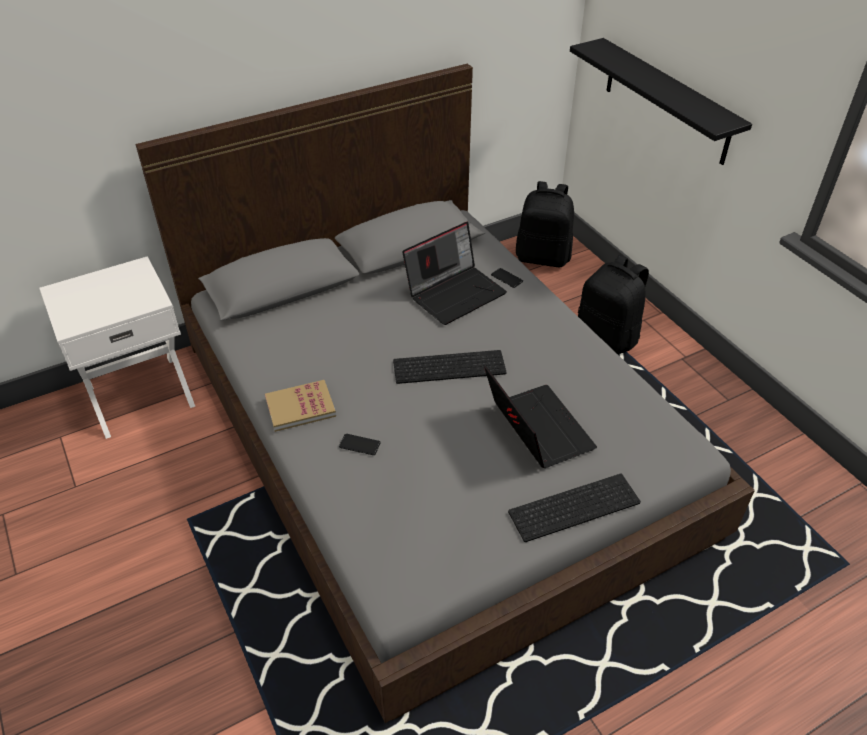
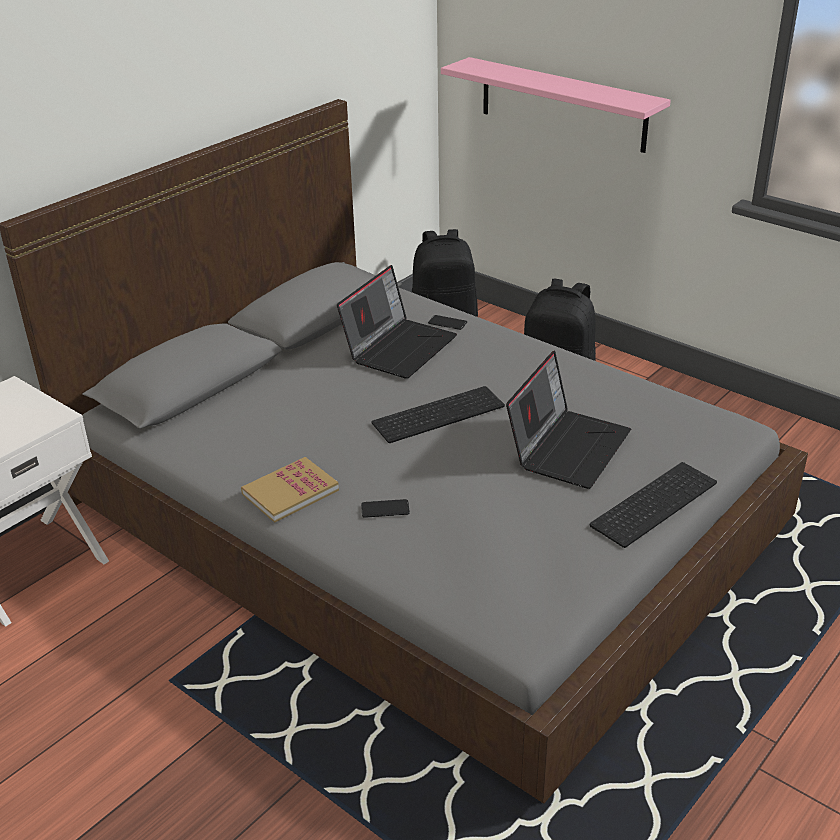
camera: 20 degrees left, 10 degrees down
laptop [484,365,597,468] -> laptop turned 75 degrees clockwise [506,350,631,489]
black shelf [570,38,752,165] -> pink shelf [441,57,671,153]

